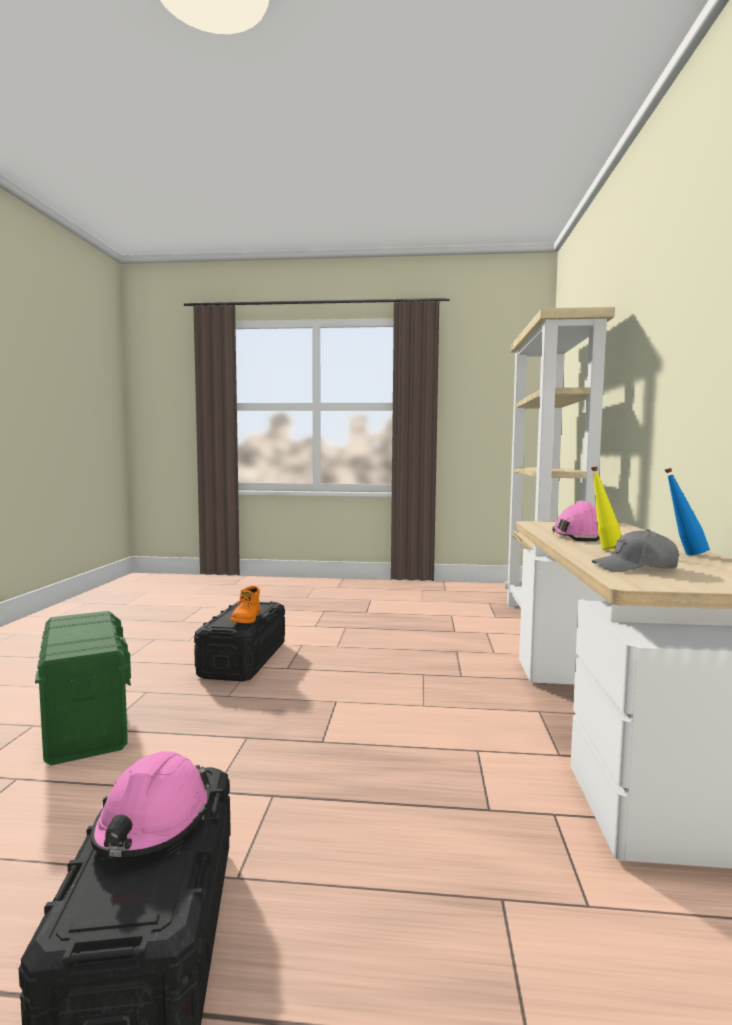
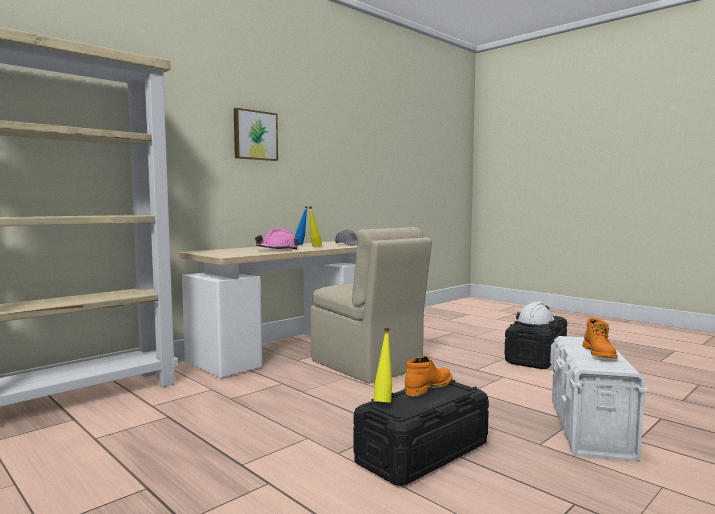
camera: 140 degrees left, 0 degrees up
green storage box [35,611,131,765] -> white storage box [550,336,649,462]
pink hard hat [90,751,211,857] -> white hard hat [516,301,555,327]
none -> picture [234,108,278,161]
none -> beige chair [310,227,432,384]
none -> yellow bottle [373,328,392,403]
none -> orange boot [583,318,618,359]

